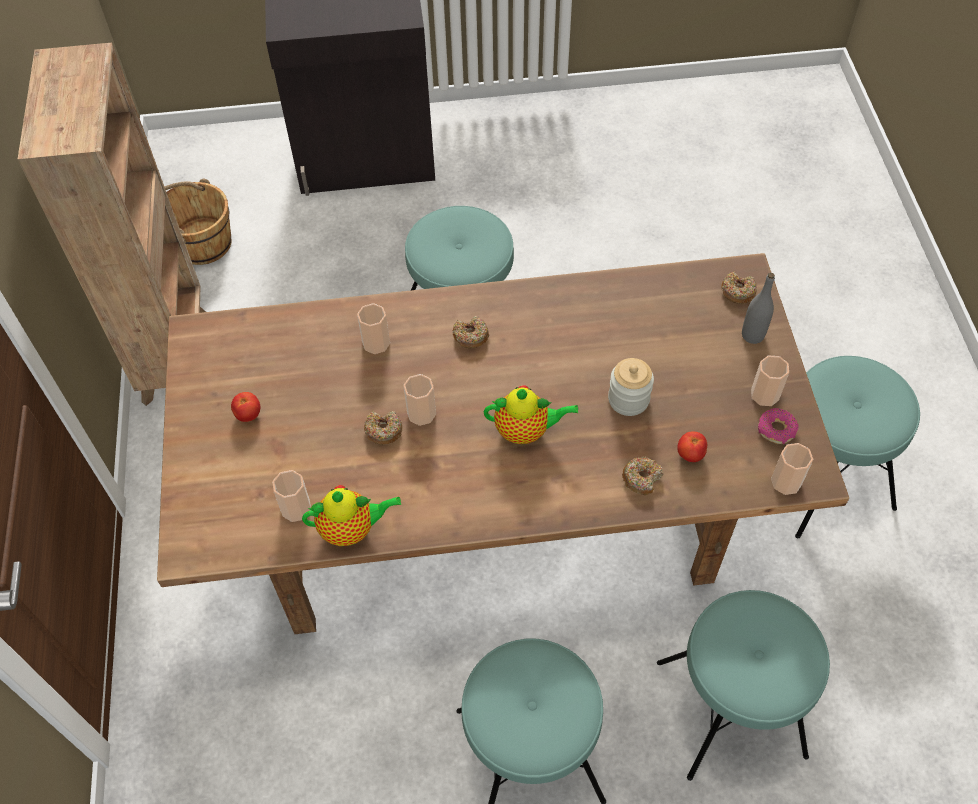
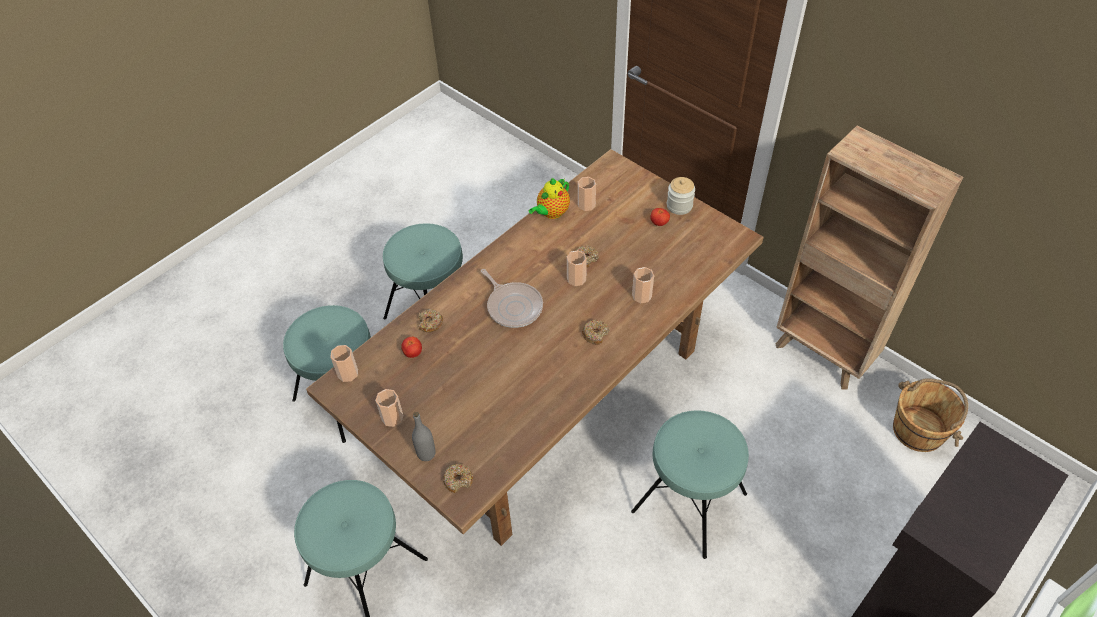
camera: 140 degrees right, 5 degrees down
teapot [484,385,578,444] -> frying pan [481,269,543,328]
jar [608,358,654,416] -> jar moved to [667,177,695,215]
donut [758,408,799,444] -> none

